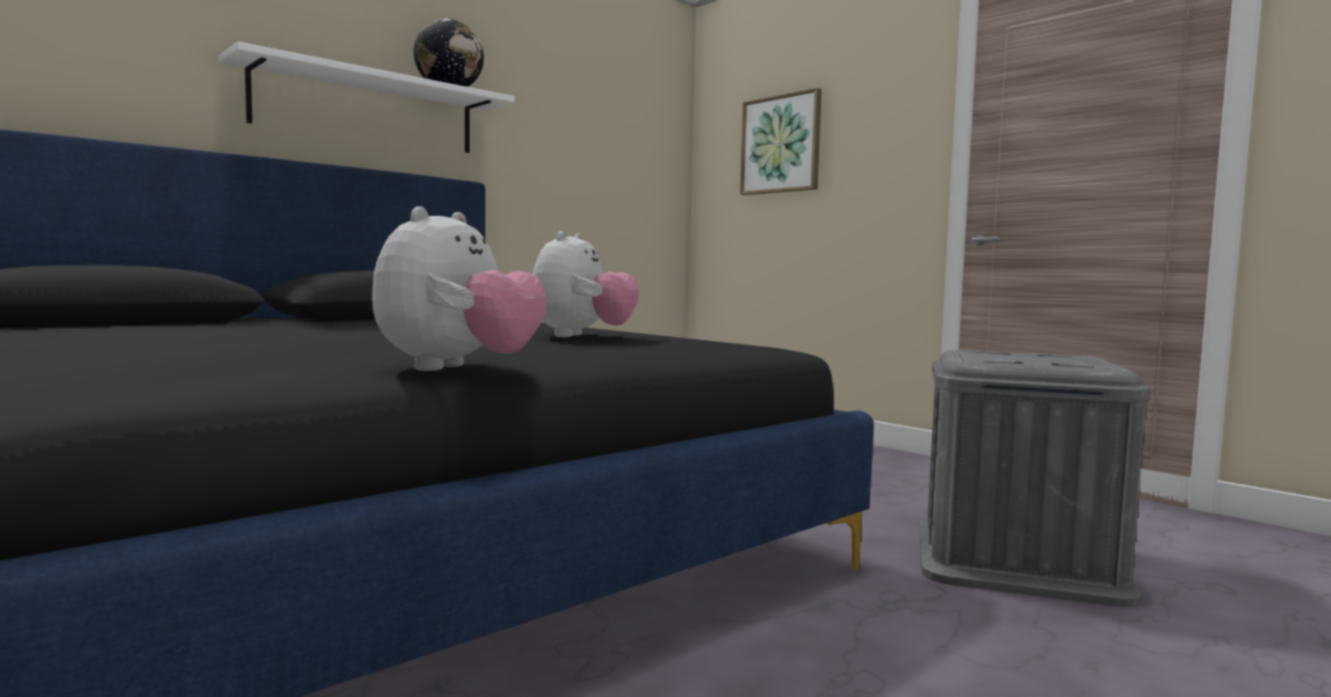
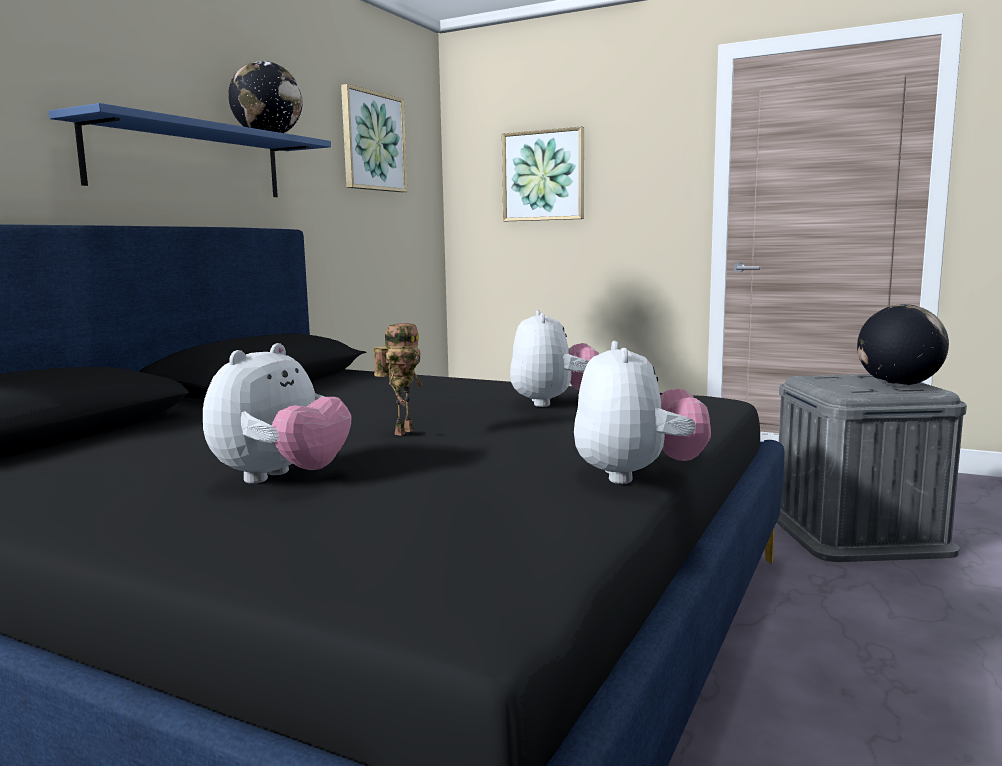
camera: 20 degrees left, 5 degrees up
white shelf [219,42,514,153] -> blue shelf [49,103,331,197]
none -> plush toy [203,343,351,484]
none -> picture [341,84,407,192]
none -> toy robot [373,323,422,436]
none -> globe [857,304,949,386]

